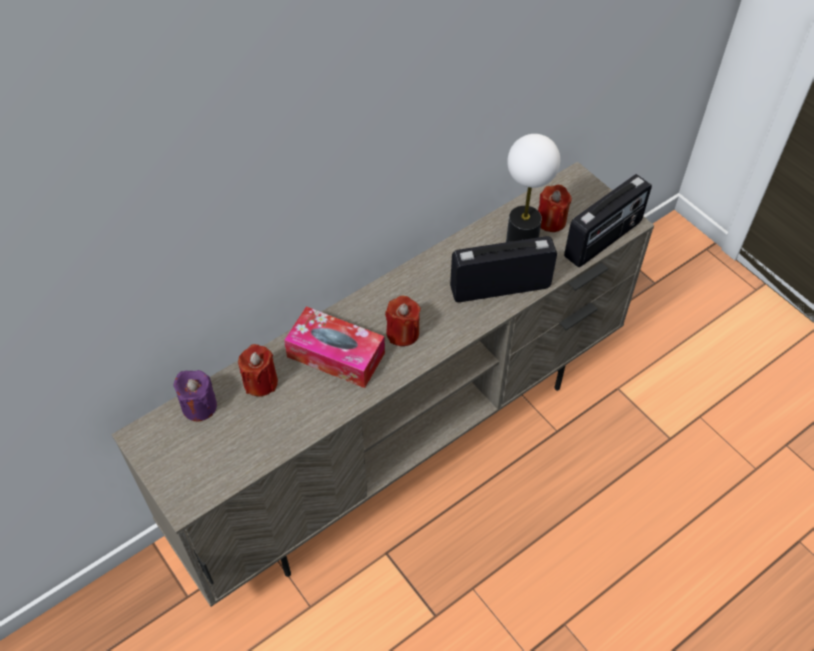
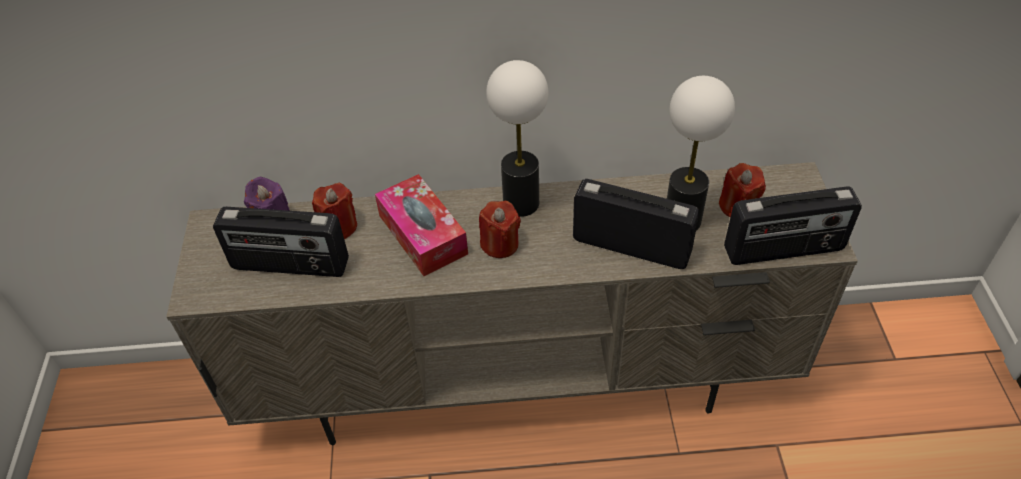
camera: 35 degrees right, 5 degrees down
none -> radio [213,207,349,277]
none -> table lamp [486,60,548,217]

